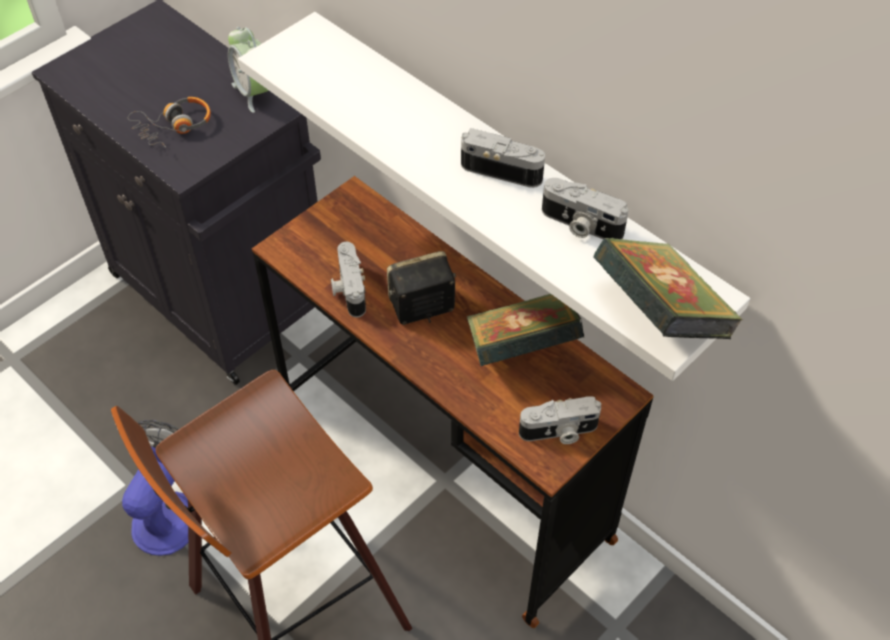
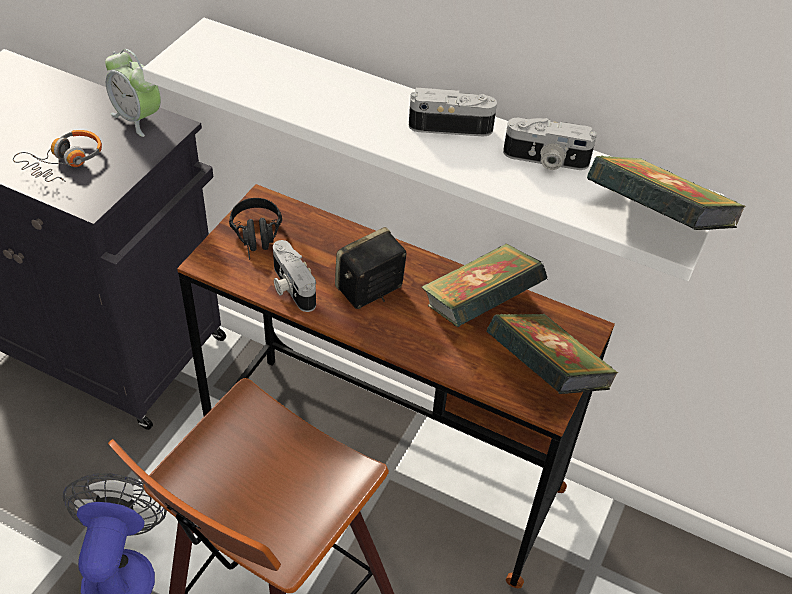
camera: 20 degrees left, 5 degrees down
camera [519,396,601,444] -> book [486,314,618,394]
none -> black headphones [229,198,282,260]

